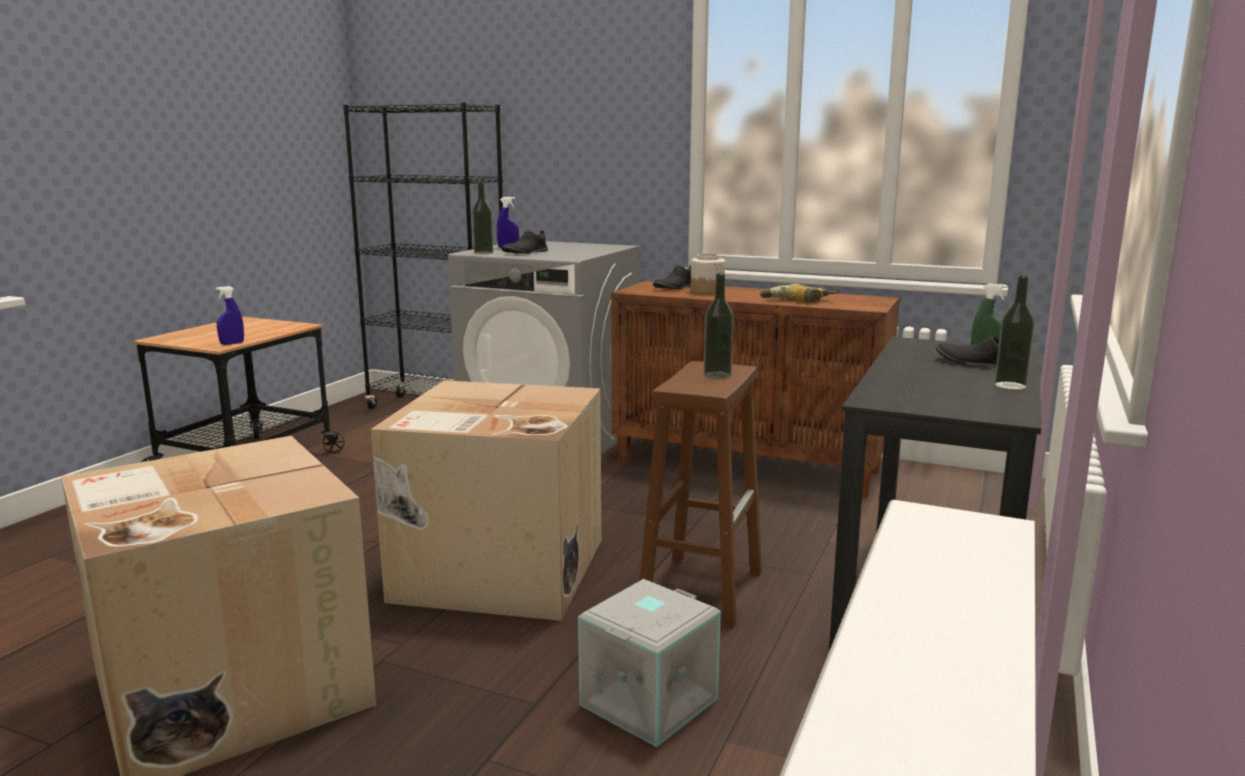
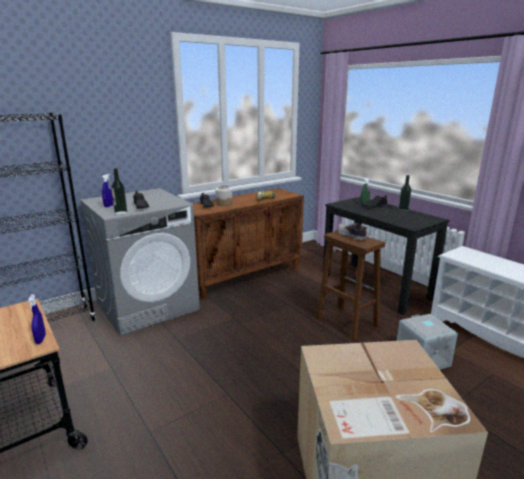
camera: 60 degrees left, 5 degrees up
cardboard box [371,381,601,621] -> none
bottle [704,273,734,379] -> shoe [338,223,368,240]

